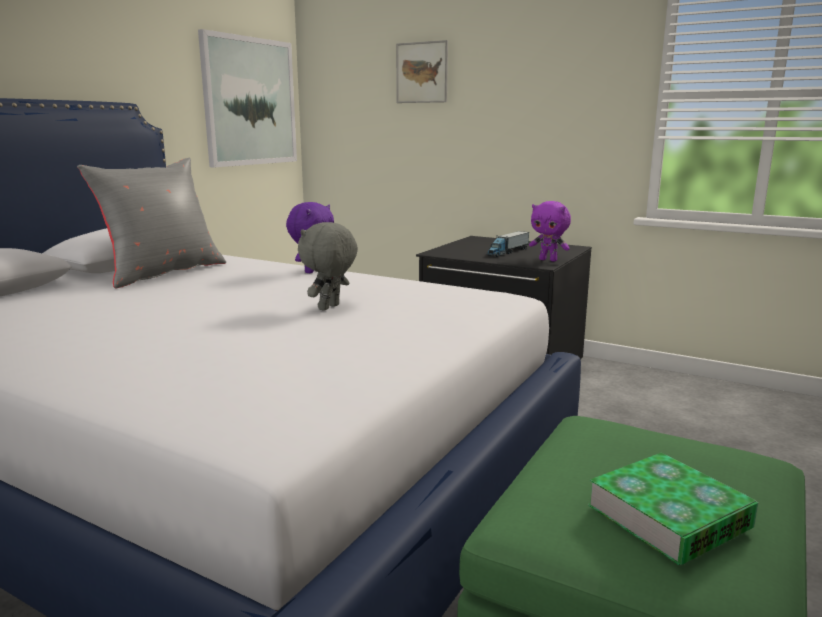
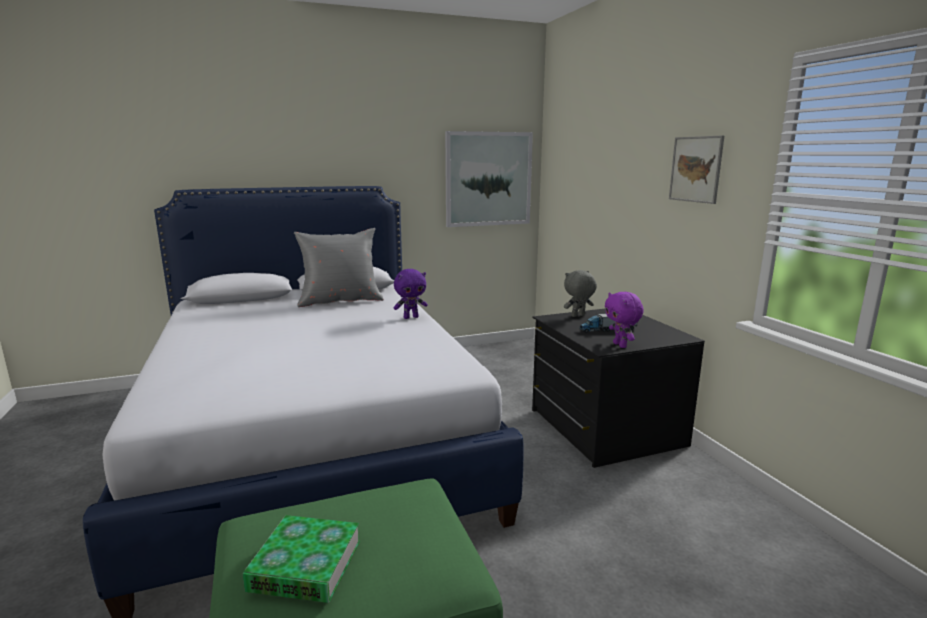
camera: 40 degrees right, 0 degrees up
grey plush toy [298,222,358,311] -> grey plush toy moved to [564,270,597,317]
picture [396,40,448,103] -> picture moved to [669,136,724,204]

